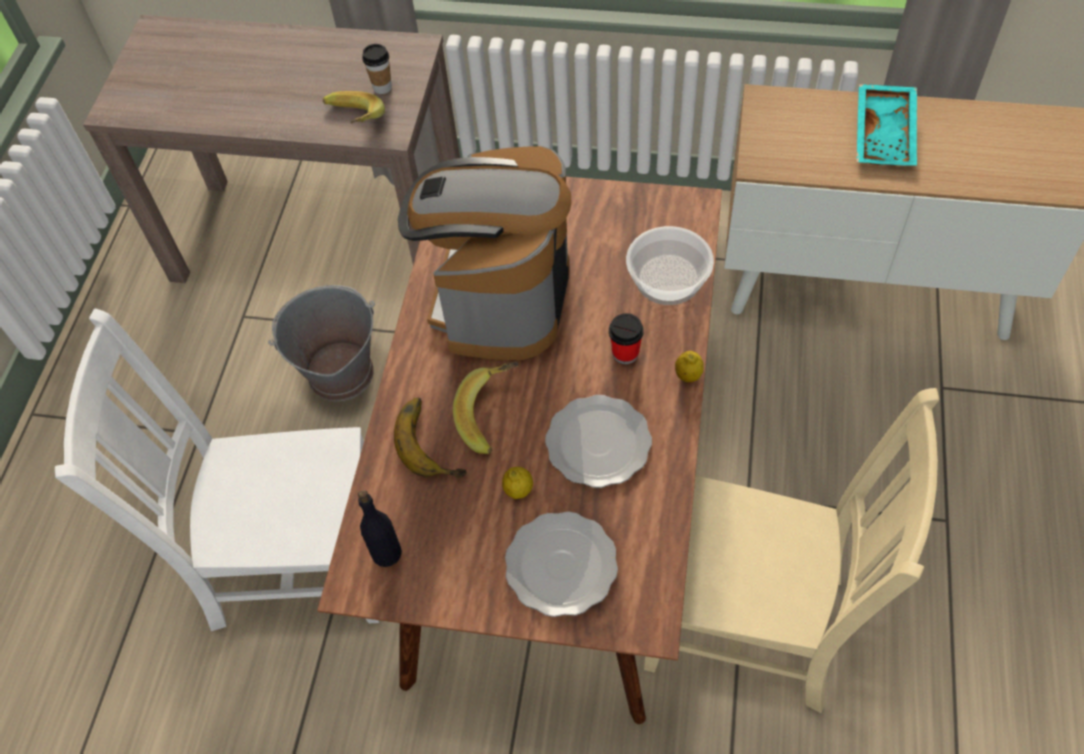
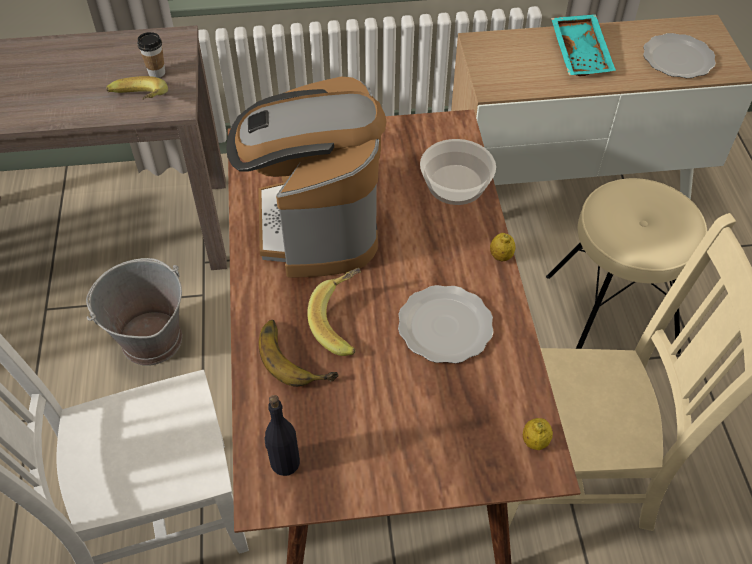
camera: 20 degrees left, 5 degrees down
lemon [502,467,533,499] -> lemon moved to [523,418,553,450]
plate [505,511,618,617] -> plate moved to [643,33,716,78]
cup [609,313,644,364] -> none
none -> beige stool [546,178,708,354]

